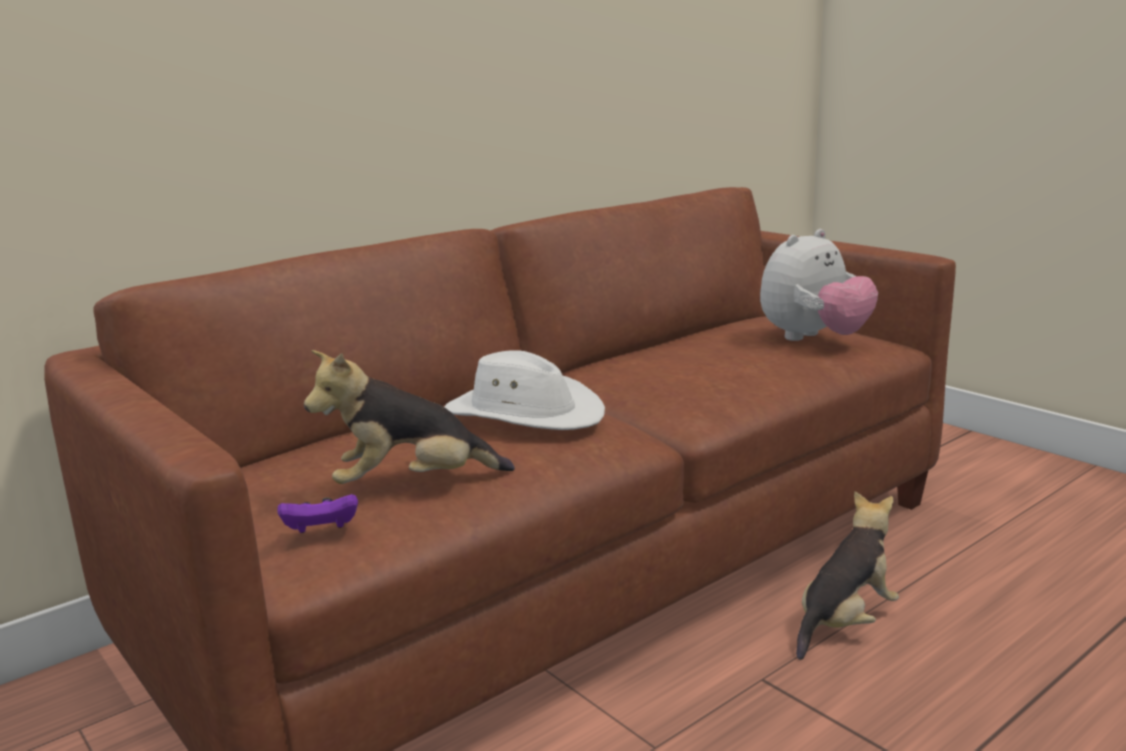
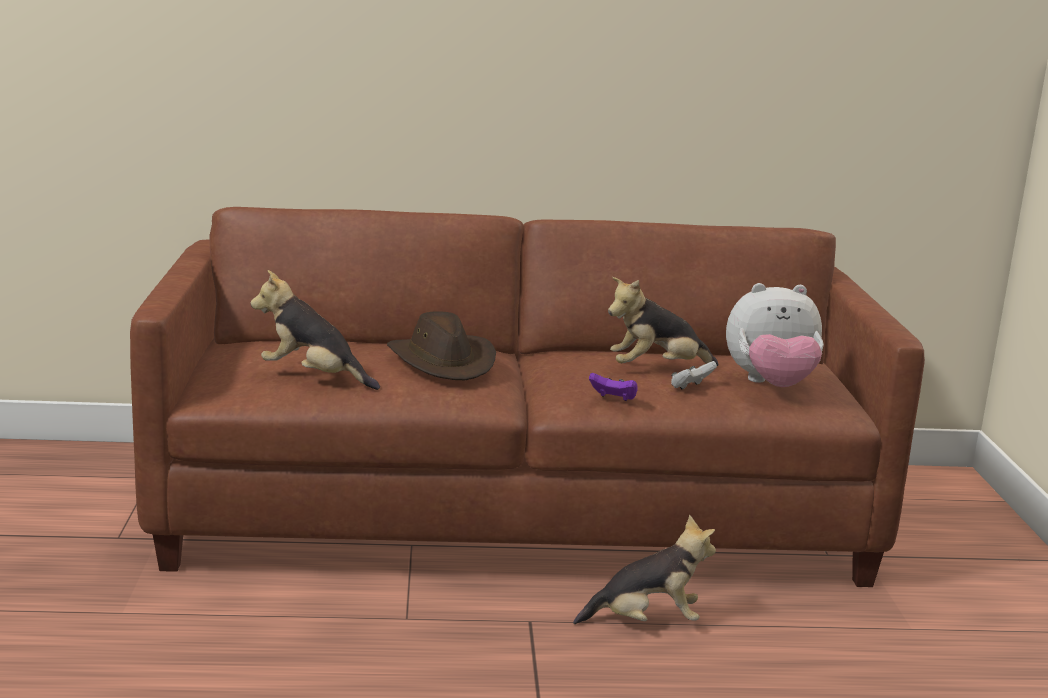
camera: 35 degrees right, 0 degrees up
purple game controller [277,494,358,533] -> purple game controller moved to [589,373,638,401]
white hat [444,350,605,430] -> brown hat [387,311,496,380]
none -> plush toy [608,277,719,366]
none -> white game controller [671,361,717,389]

